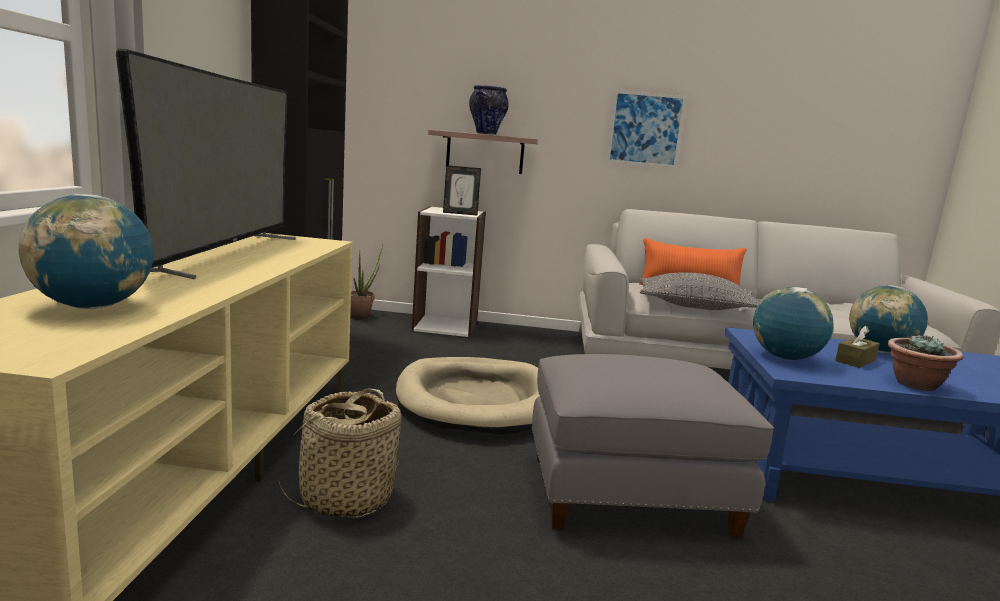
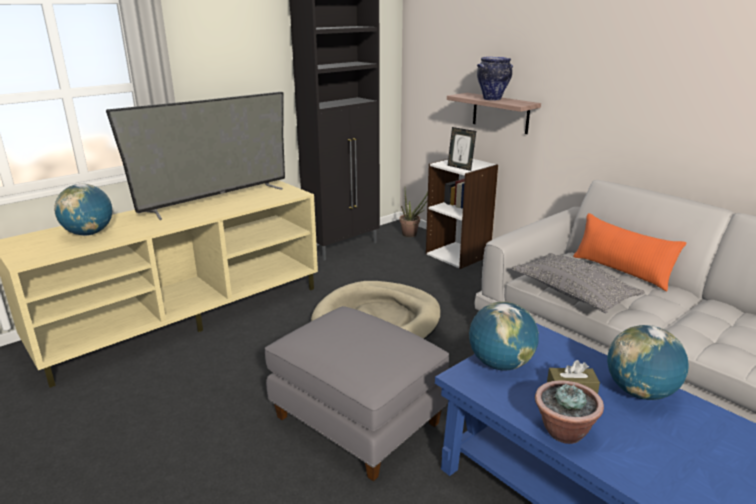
camera: 45 degrees right, 10 degrees up
basket [278,389,401,518] -> none
picture [607,91,686,168] -> none

